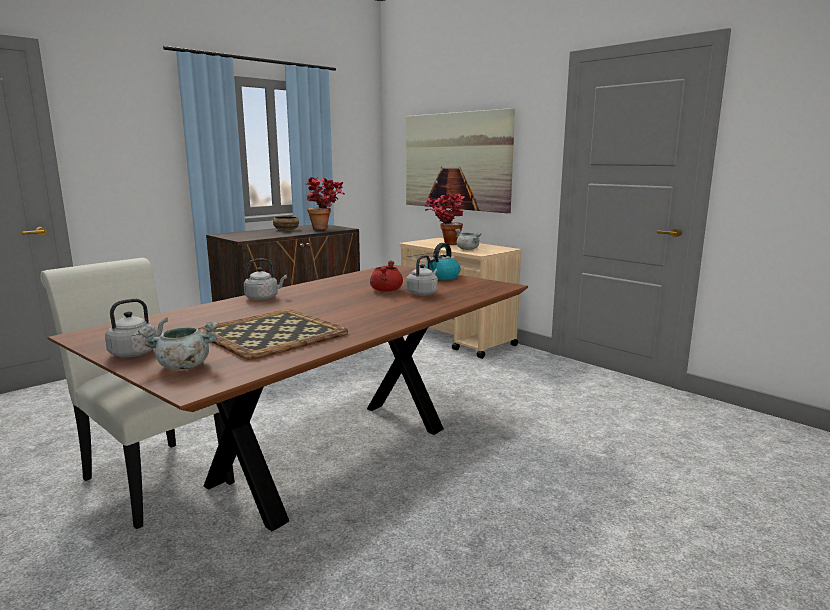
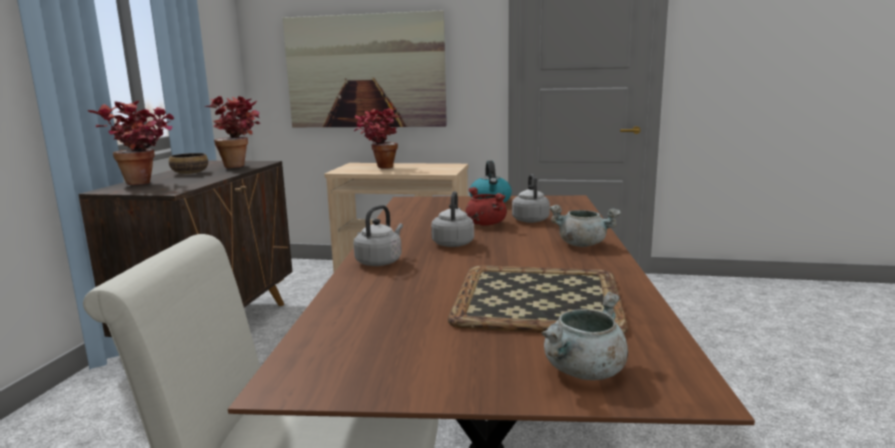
camera: 35 degrees left, 0 degrees up
grey kettle [105,299,168,357] -> grey kettle moved to [431,191,474,247]
grey cooking pot [455,229,482,250] -> grey cooking pot moved to [550,205,621,247]
none -> potted plant [87,101,175,185]

